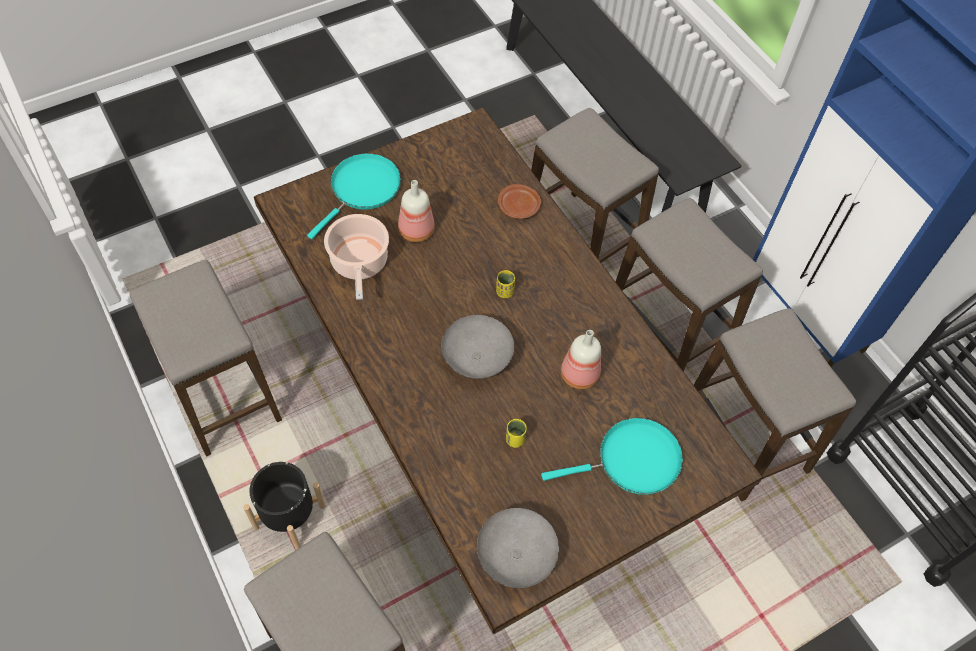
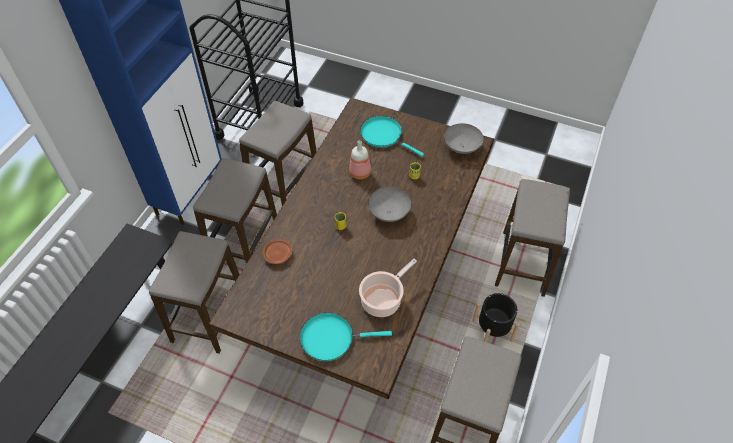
camera: 125 degrees left, 5 degrees down
bottle [398,180,435,242] -> none

